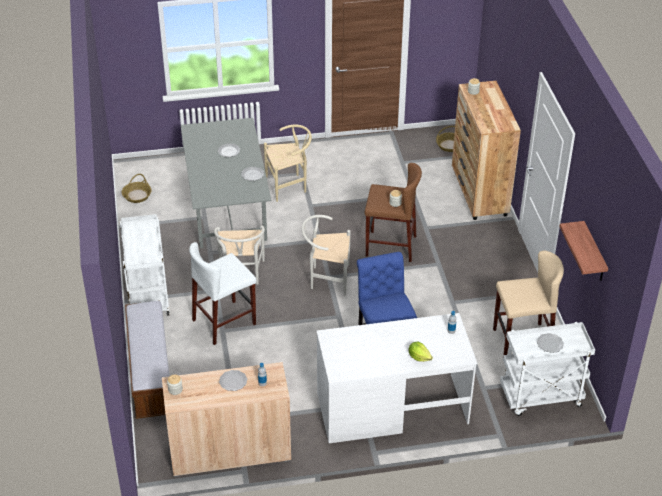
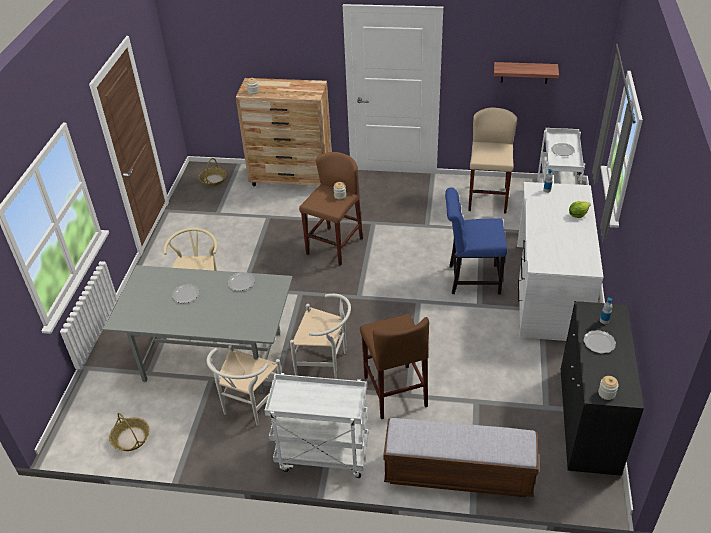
camera: 70 degrees left, 0 degrees up
beige cabinet [162,362,291,477] -> black cabinet [561,301,644,476]
white stool [189,242,256,345] -> brown stool [360,314,429,419]
white chair [301,215,351,296] -> white chair moved to [207,345,282,426]

